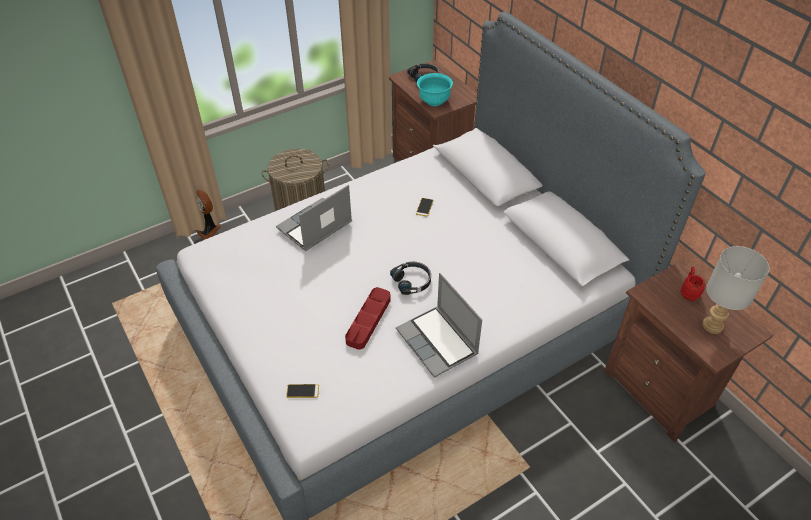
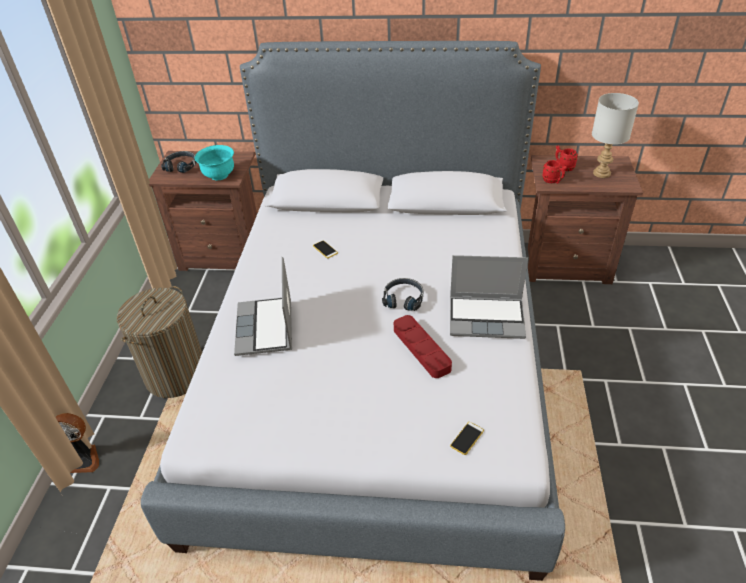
camera: 50 degrees left, 5 degrees down
none -> red mug [542,160,567,184]

